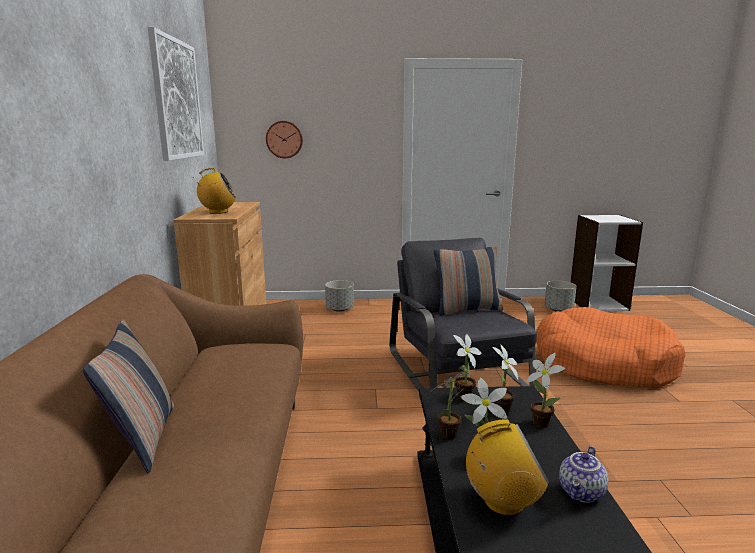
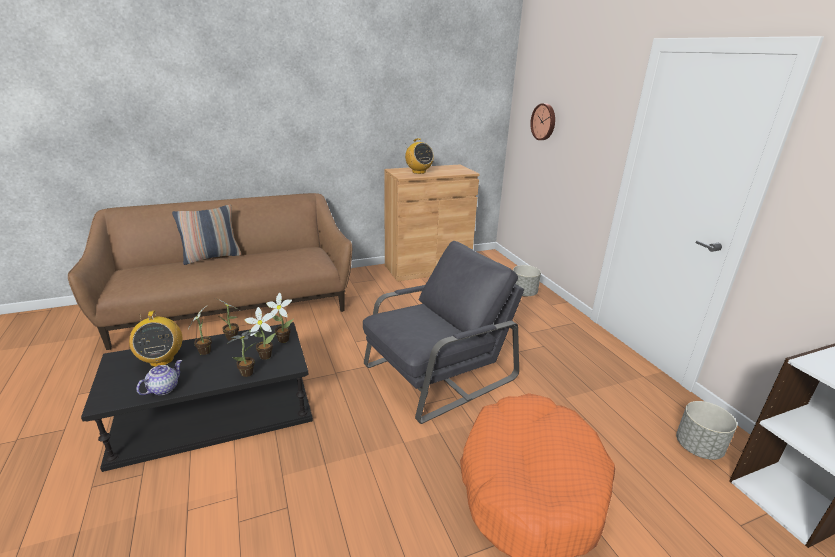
camera: 70 degrees right, 10 degrees up
picture [148,27,204,161] -> none
pillow [434,246,503,316] -> none
teapot [559,446,608,503] -> teapot turned 105 degrees clockwise [136,360,182,395]

